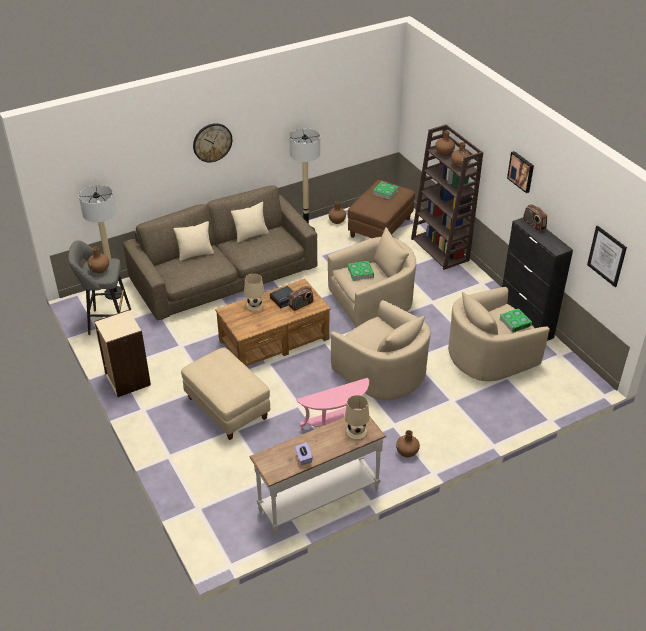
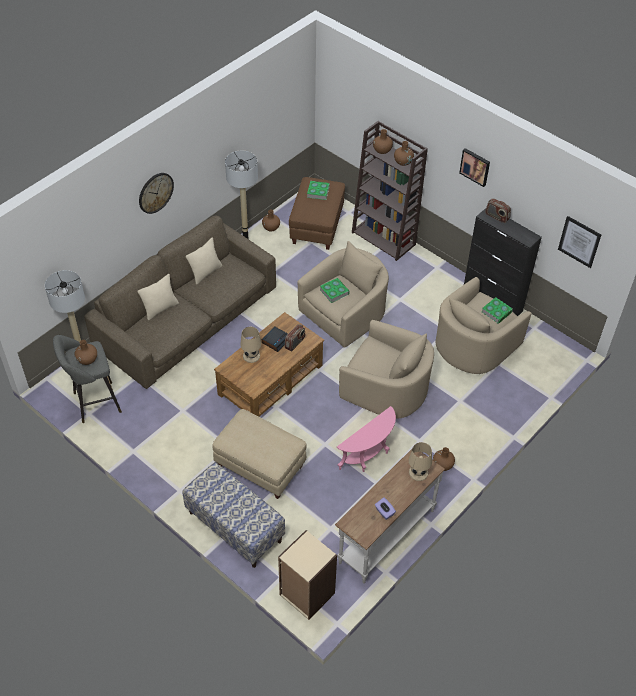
camera: 20 degrees left, 10 degrees up
beige bookcase [94,310,151,397] -> beige bookcase moved to [278,530,337,620]
none -> bench [183,462,285,568]

